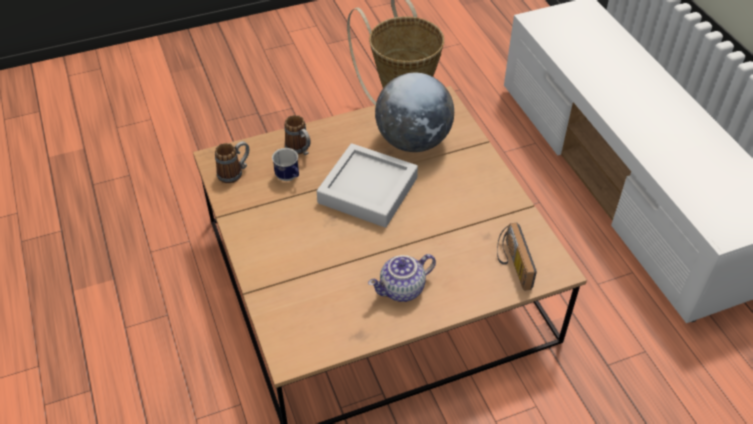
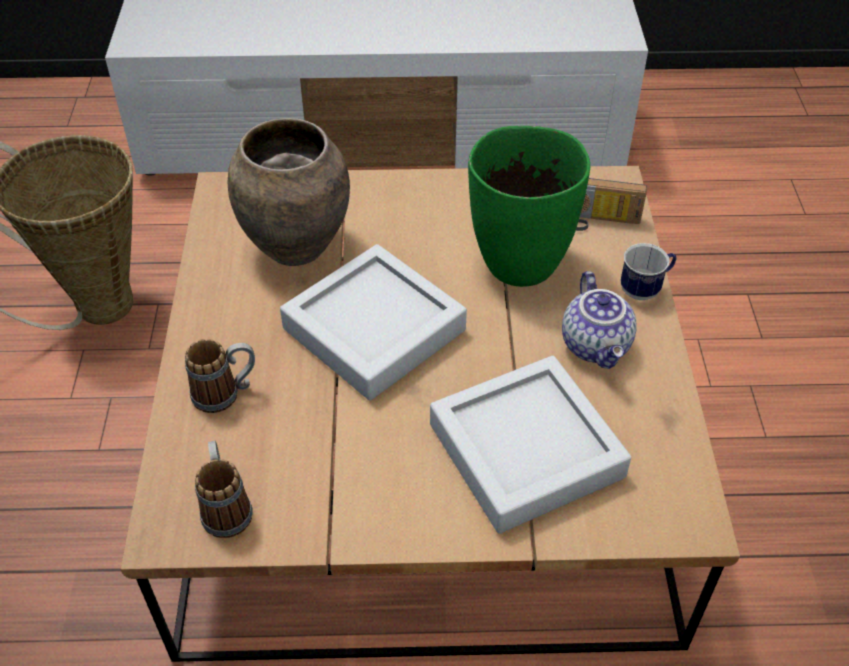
camera: 70 degrees left, 0 degrees up
mug [272,148,299,181] -> mug moved to [621,243,676,300]
globe [375,73,454,152] -> brown vase [228,118,350,266]
none -> grey tray [430,356,631,534]
none -> green vase [468,126,590,287]

